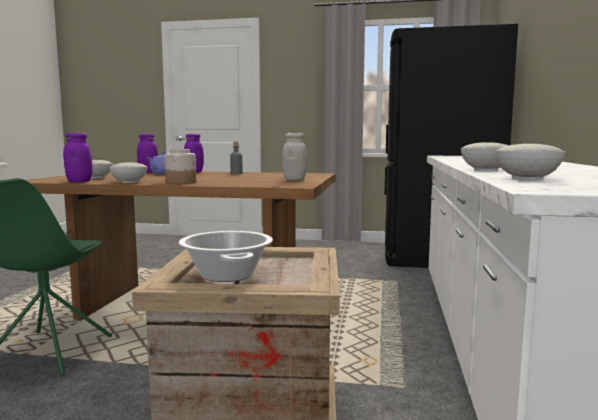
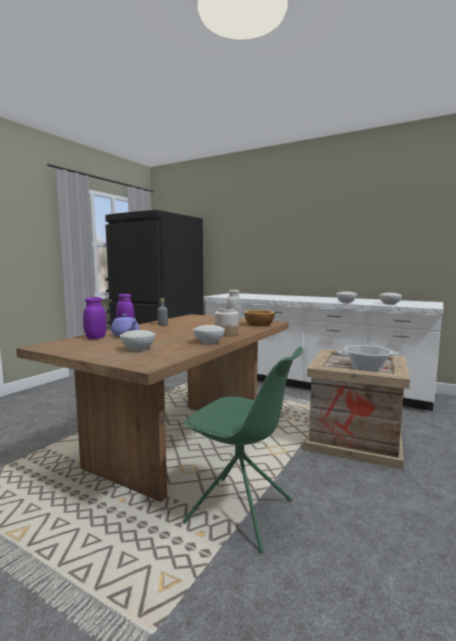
camera: 70 degrees left, 0 degrees up
purple jar [63,133,93,182] -> none
none -> bowl [244,310,275,326]

